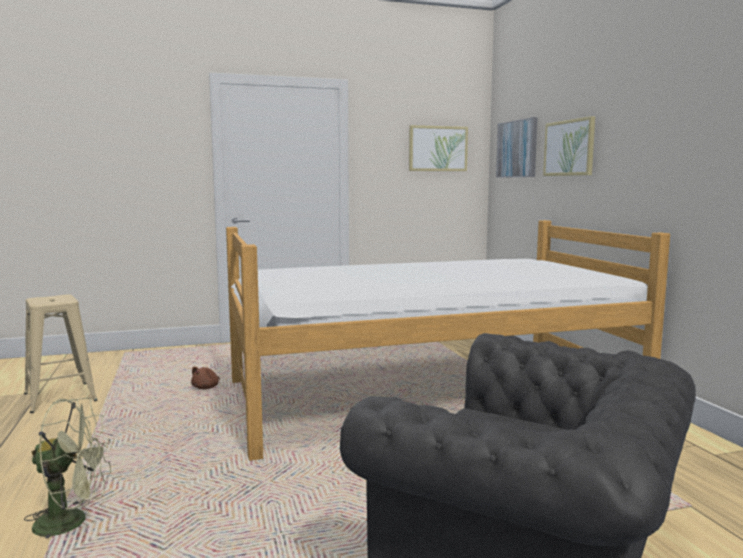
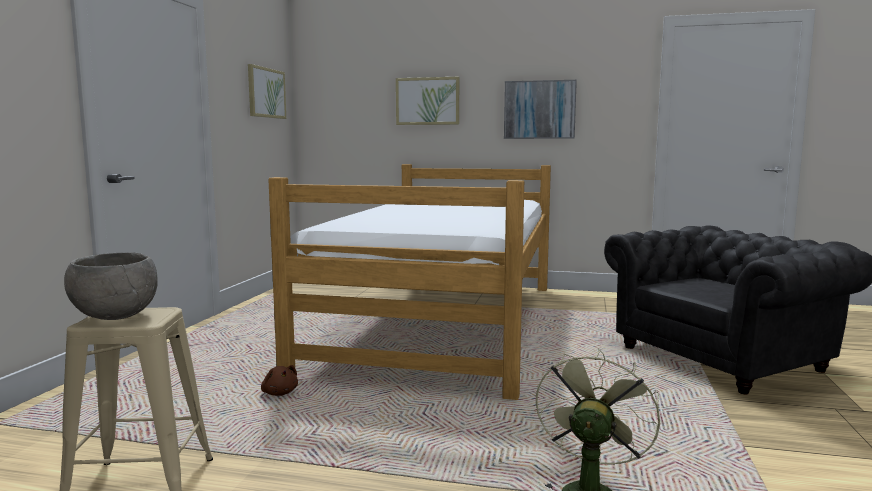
camera: 60 degrees left, 0 degrees up
picture [496,117,538,178] -> picture moved to [504,80,577,139]
none -> grey bowl [64,252,158,320]

